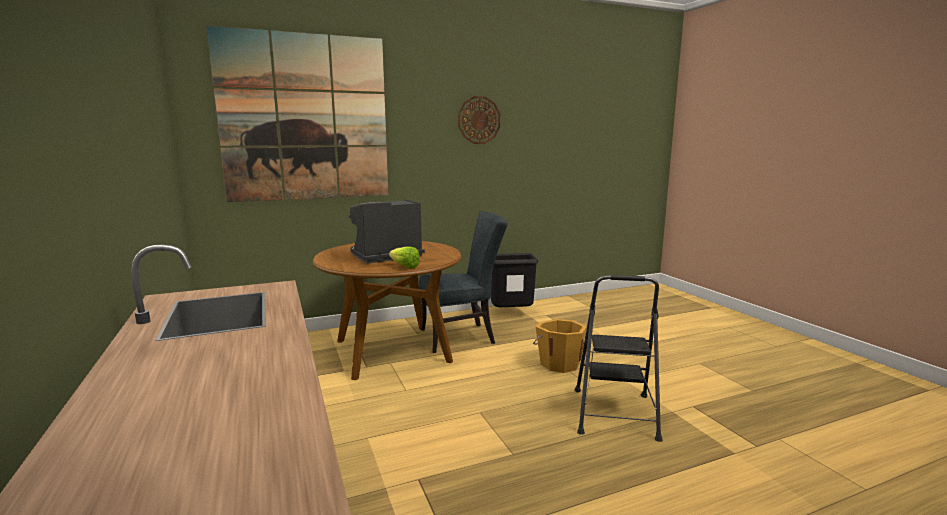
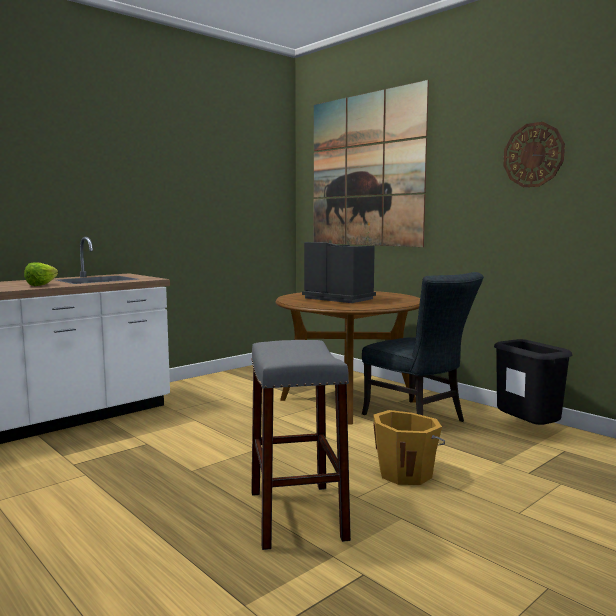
camera: 70 degrees right, 5 degrees down
lettuce [389,247,420,269] -> lettuce moved to [24,262,58,286]
black step ladder [575,275,663,442] -> grey stool [251,340,351,550]

